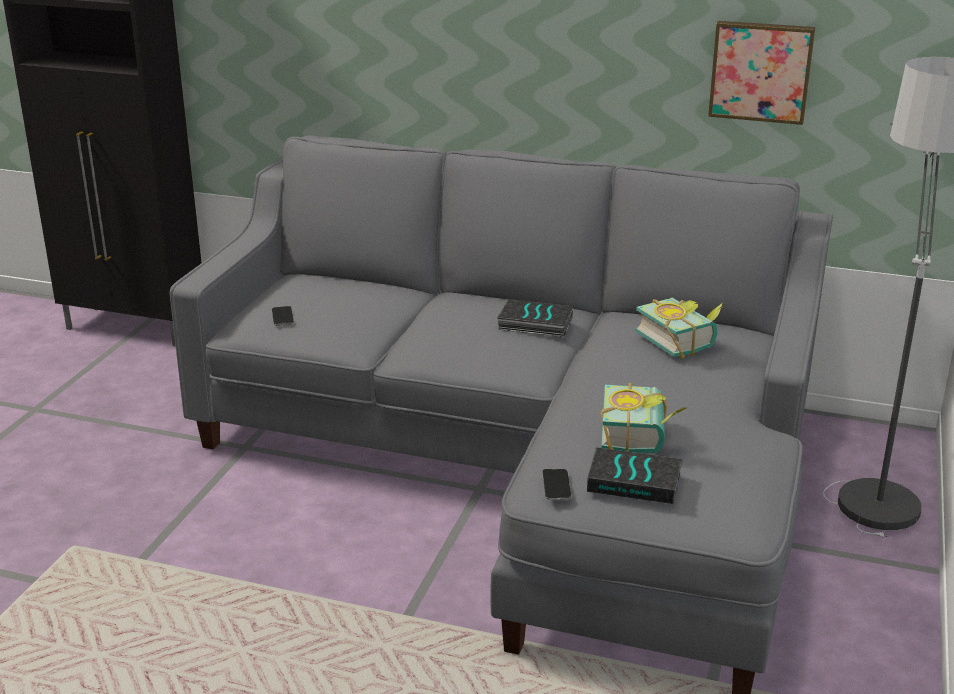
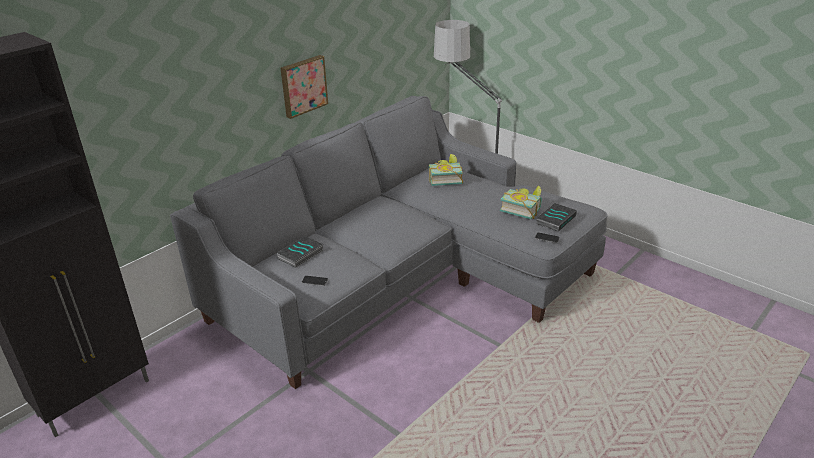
camera: 65 degrees left, 5 degrees up
book [497,299,573,337] -> book moved to [277,236,324,268]
picture [708,21,815,125] -> picture moved to [280,55,328,119]

